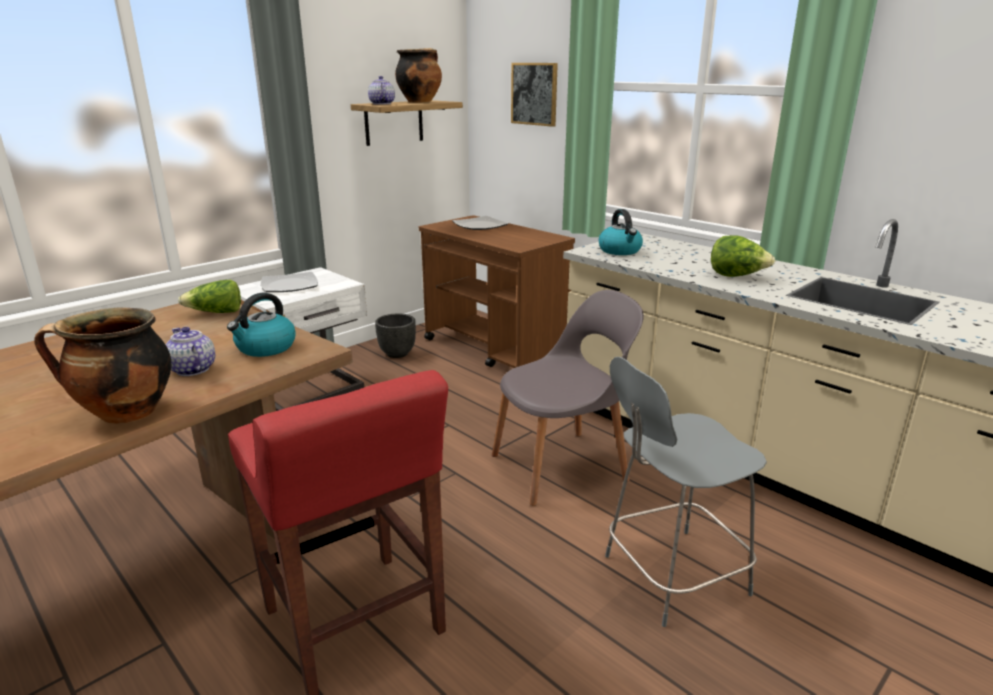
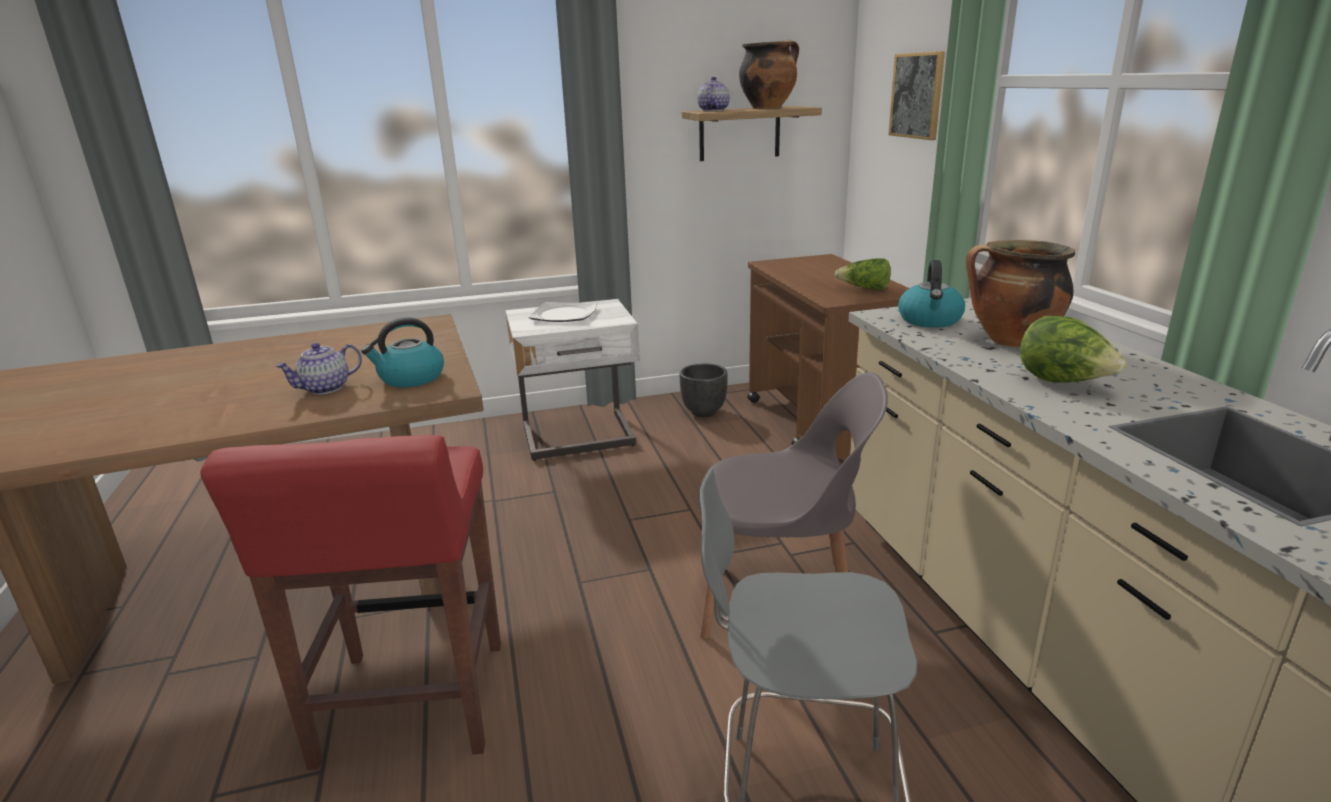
camera: 30 degrees right, 0 degrees up
cooking pot [34,307,171,424] -> cooking pot moved to [966,240,1075,347]
teapot [165,327,215,376] -> teapot turned 120 degrees counterclockwise [275,343,362,394]
lettuce [178,280,241,313] -> lettuce moved to [835,258,891,290]
plate [452,216,509,230] -> none

